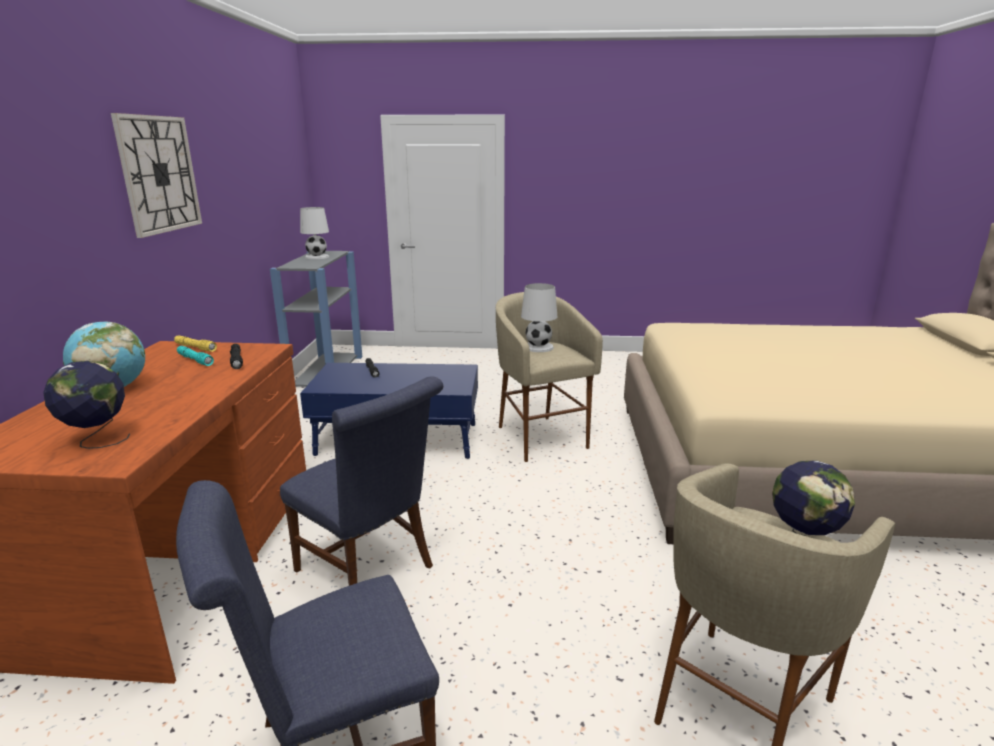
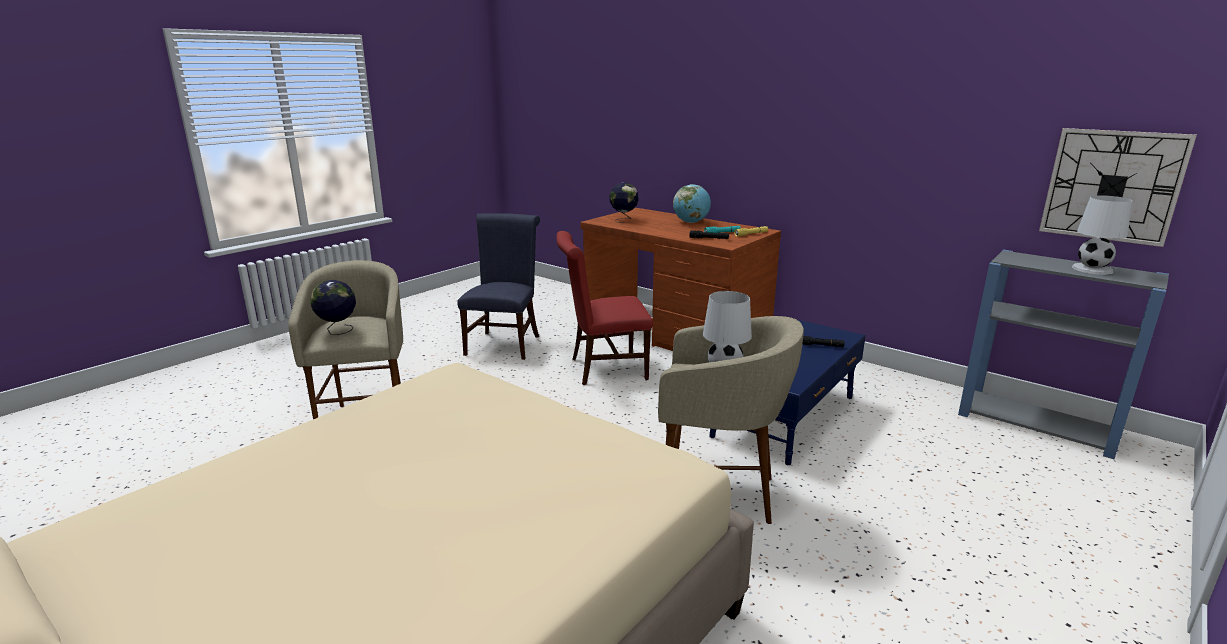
camera: 125 degrees right, 0 degrees up
wall clock [111,113,202,238] -> wall clock moved to [1039,128,1197,247]
blue chair [280,376,443,586] -> red chair [556,231,653,385]

